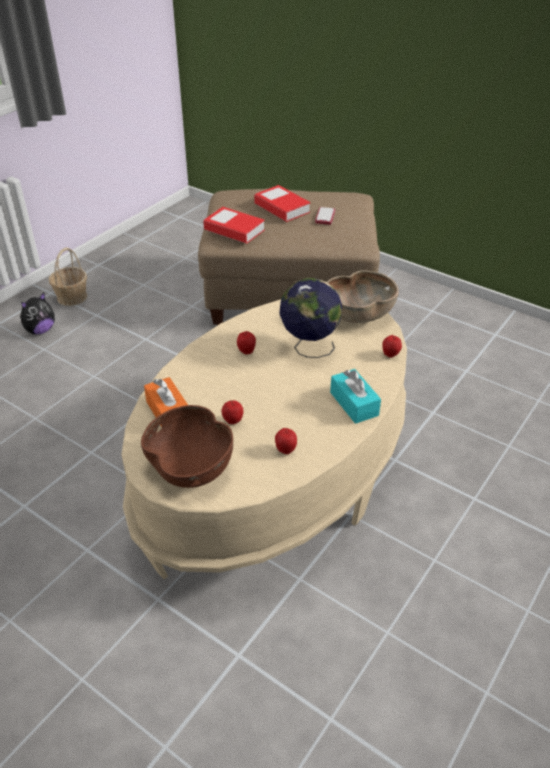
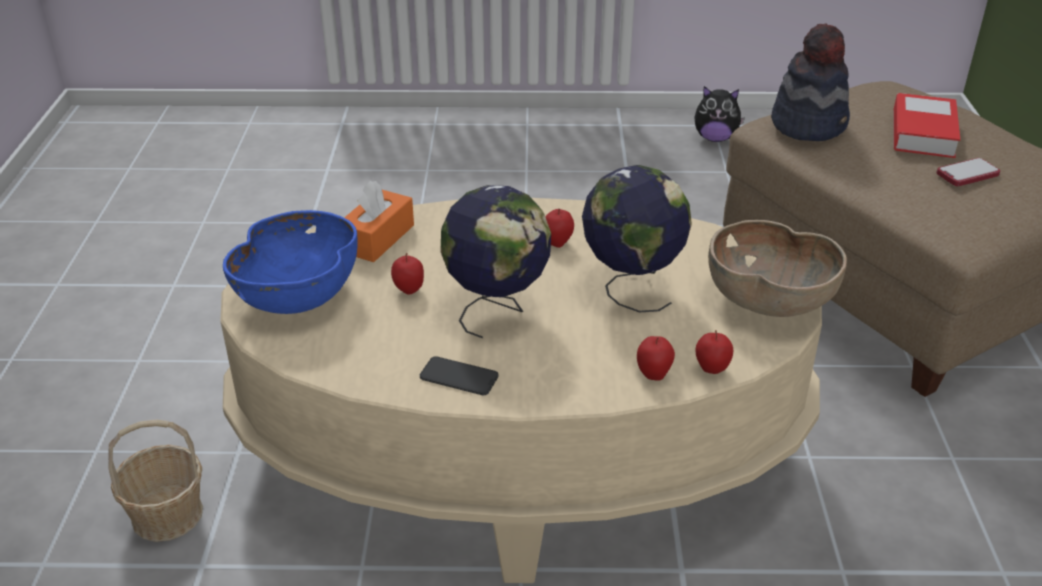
camera: 55 degrees right, 5 degrees down
plush toy [20,293,55,334] -> plush toy moved to [694,86,745,142]
basket [49,247,87,306] -> basket moved to [108,420,203,542]
brown bowl [141,405,233,488] -> blue bowl [223,210,358,314]
book [203,207,265,244] -> hat [771,23,850,141]
apple [275,428,297,454] -> apple moved to [637,336,675,381]
turquoise tissue box [330,369,381,424] -> none
none -> phone [420,356,499,395]
none -> globe [440,185,551,338]

